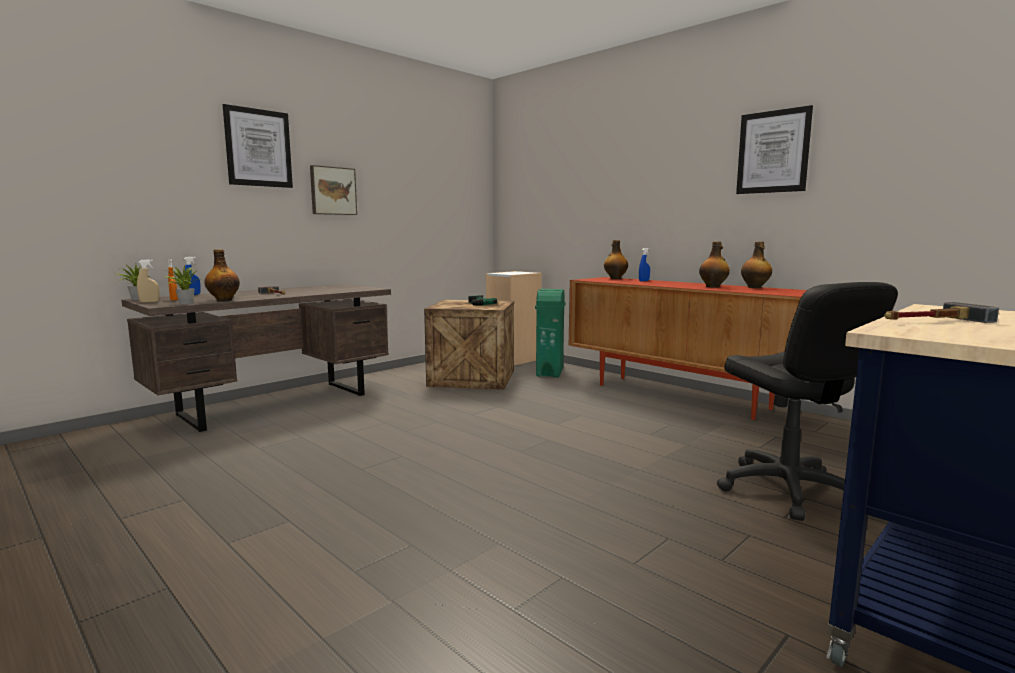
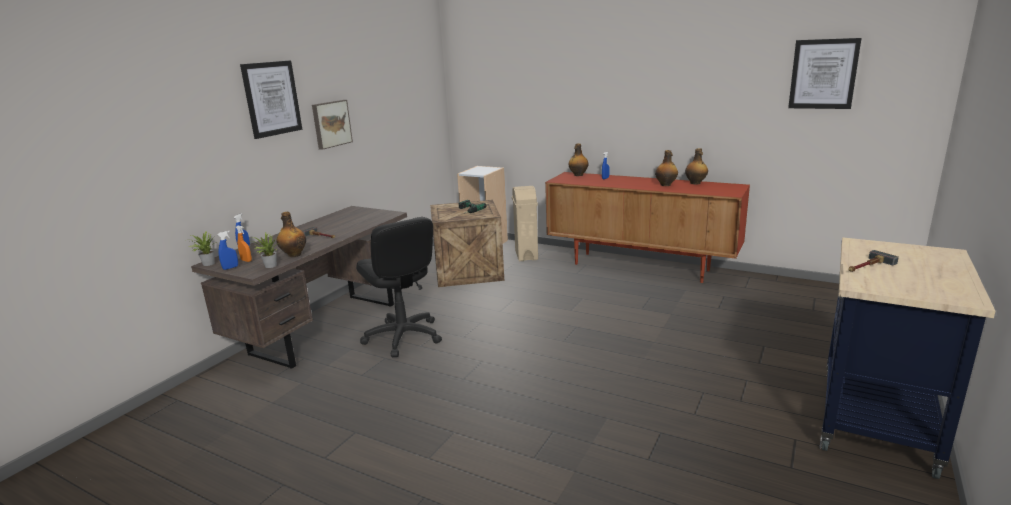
camera: 15 degrees left, 10 degrees up
beige spray bottle [137,259,160,303] -> blue spray bottle [218,231,238,270]
green trash can [535,289,566,377] -> beige trash can [512,186,538,261]
black office chair [717,282,898,521] -> black office chair moved to [356,217,442,357]
picture [736,105,813,194] -> picture moved to [788,38,861,109]

